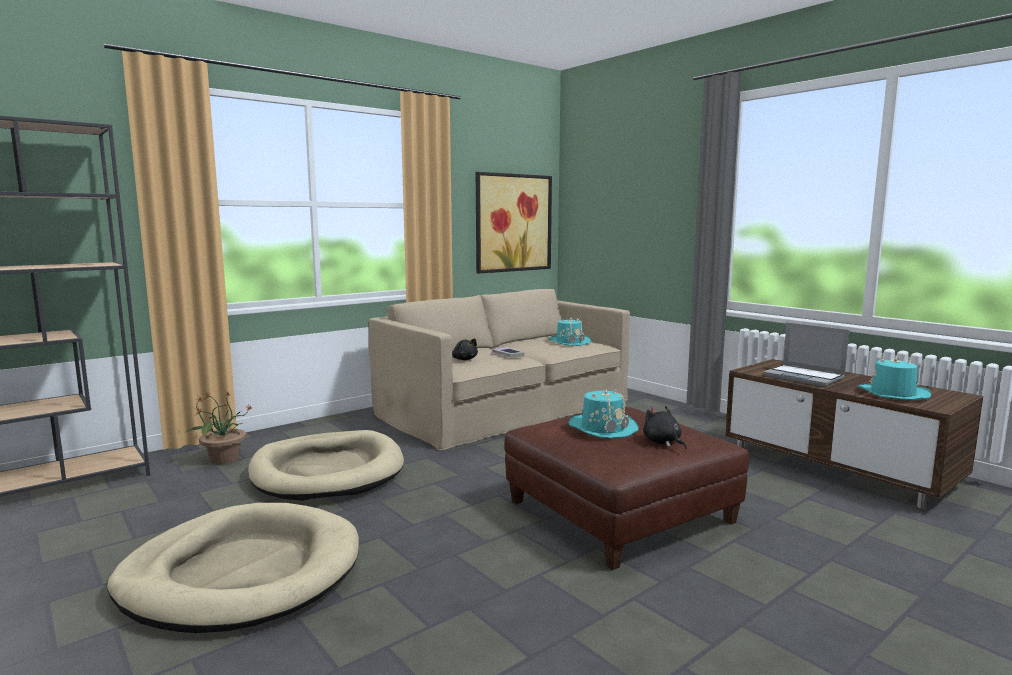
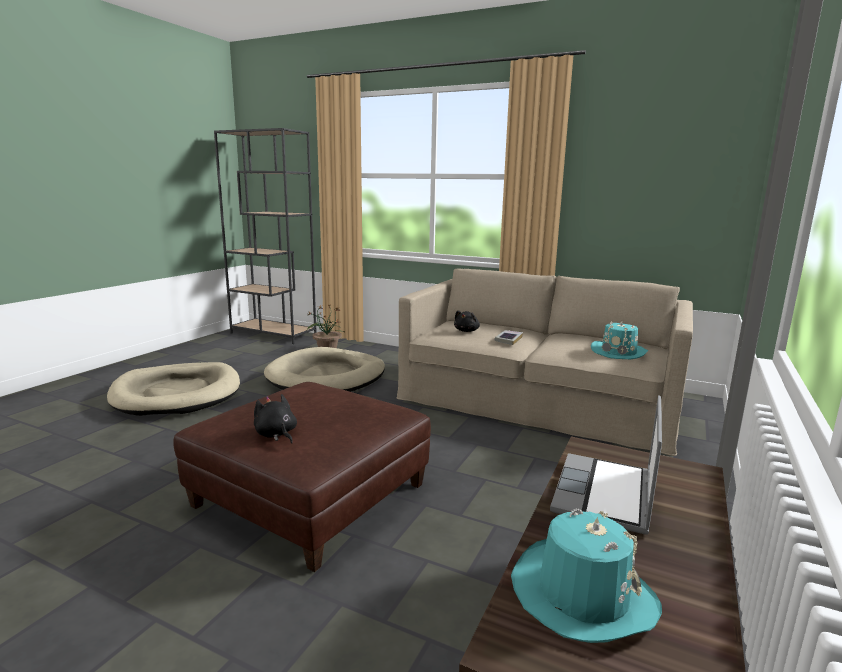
camera: 65 degrees right, 5 degrees up
picture [476,172,552,273] -> none
turquoise hat [568,389,639,438] -> none
black plush toy [643,406,687,449] -> black plush toy turned 75 degrees counterclockwise [254,394,297,444]

